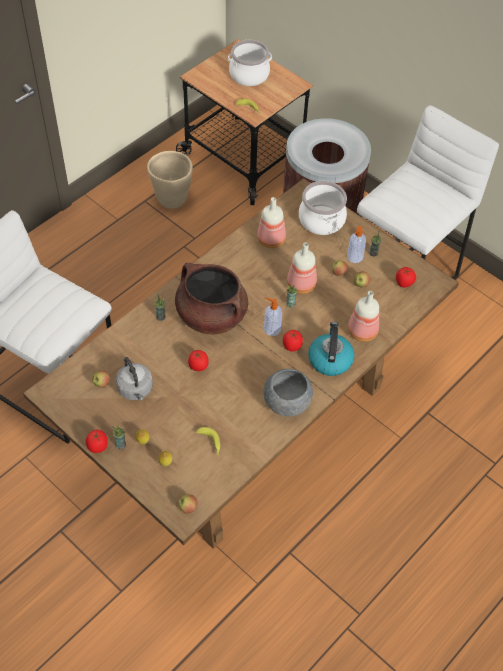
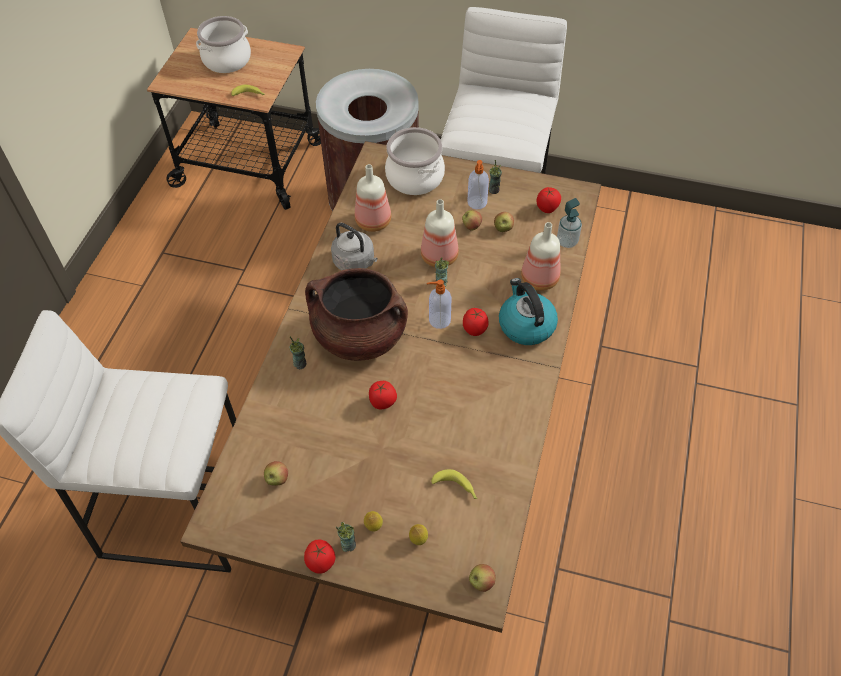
camera: 25 degrees left, 0 degrees up
grey kettle [116,357,153,400] -> grey kettle moved to [331,223,378,271]
beige planter [147,151,193,209] -> none
grey bowl [263,369,313,417] -> none
none -> soap dispenser [557,198,582,248]

